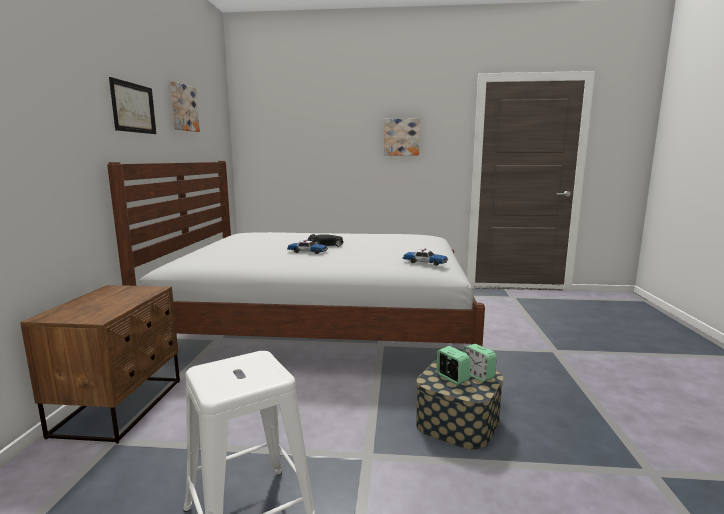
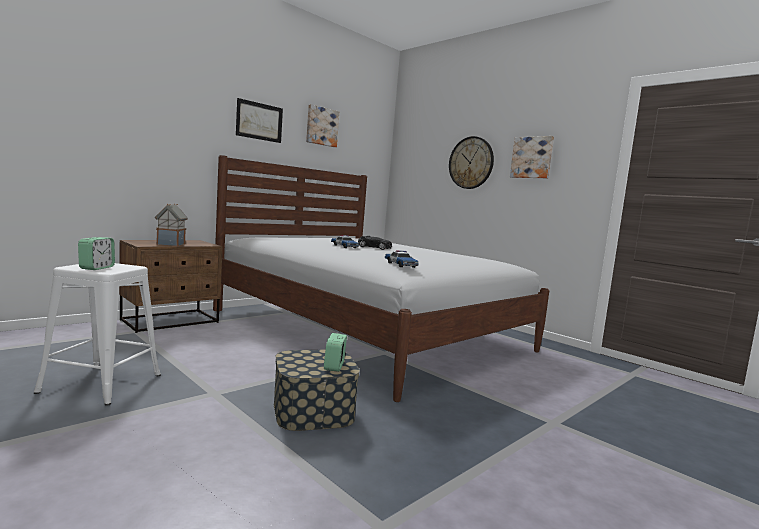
camera: 40 degrees right, 5 degrees down
alarm clock [437,346,470,385] -> alarm clock moved to [78,237,115,270]
none -> toy house [155,204,188,246]
none -> wall clock [449,136,494,189]

